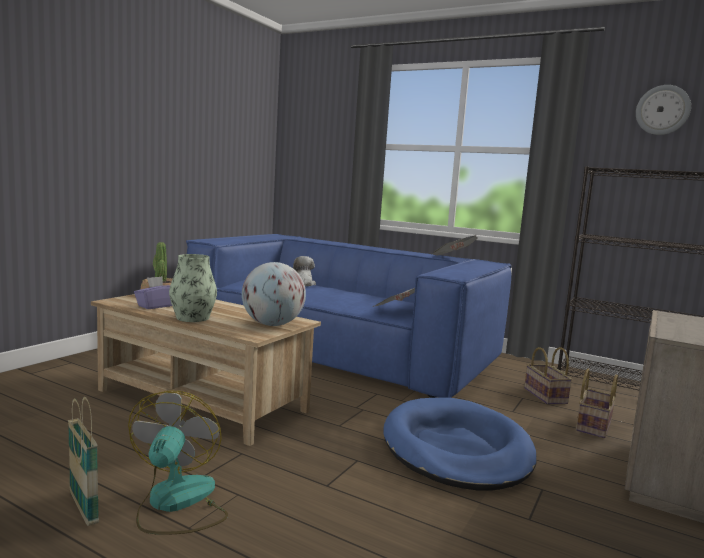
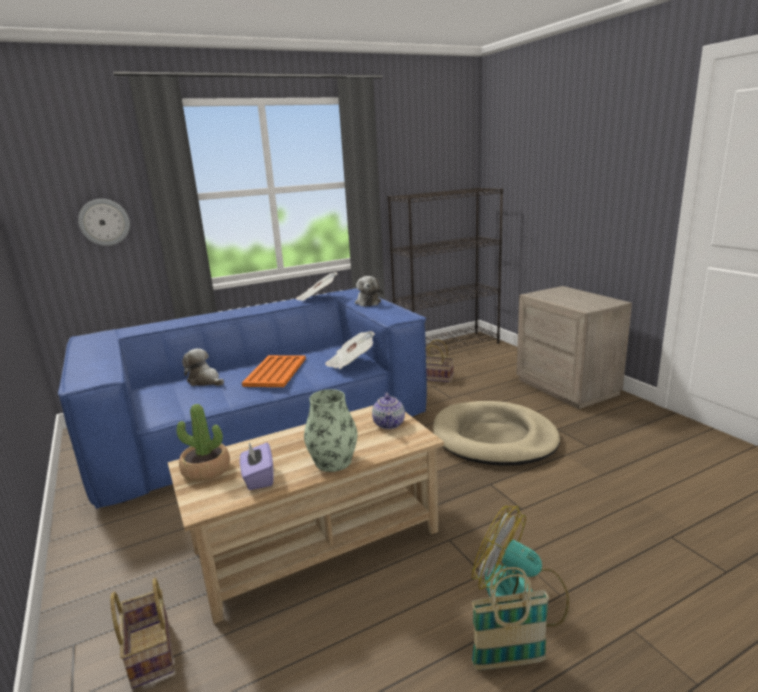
camera: 55 degrees left, 10 degrees up
globe [242,262,306,326] -> teapot [372,392,405,429]
blue dog bed [383,398,536,491] -> beige dog bed [433,401,560,466]
basket [576,369,618,438] -> basket moved to [110,578,174,689]
wall clock [636,85,691,135] -> wall clock moved to [78,199,130,246]
none -> orange tray [242,355,306,387]
none -> plush toy [355,276,383,307]

